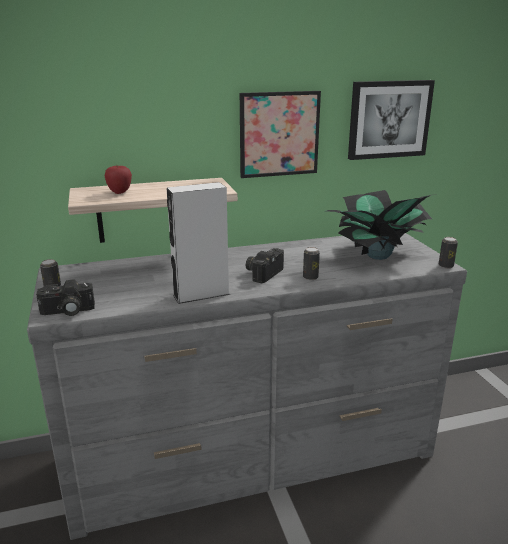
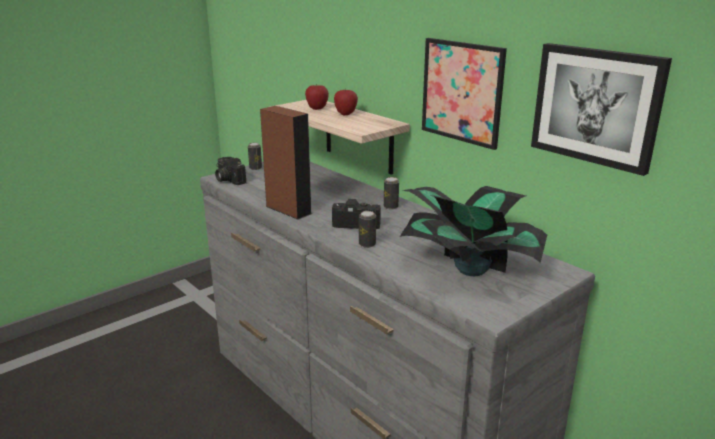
camera: 65 degrees right, 0 degrees up
grey speaker [167,182,230,304] -> brown speaker [260,106,312,220]
can [439,237,458,269] -> can moved to [384,177,399,209]
none -> apple [334,89,358,115]

